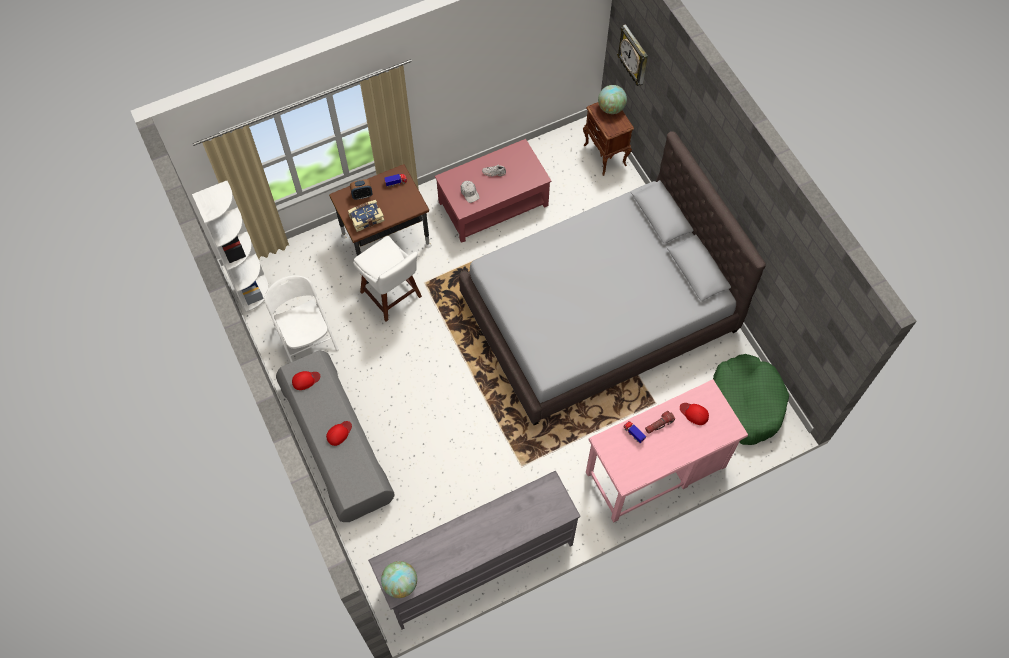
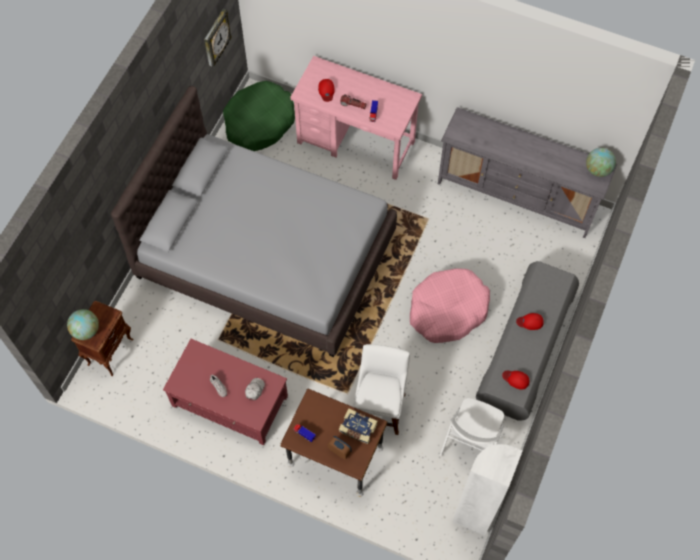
camera: 130 degrees left, 0 degrees up
wall clock [617,25,648,86] -> wall clock moved to [204,9,232,66]
none -> pink dog bed [410,268,490,343]

